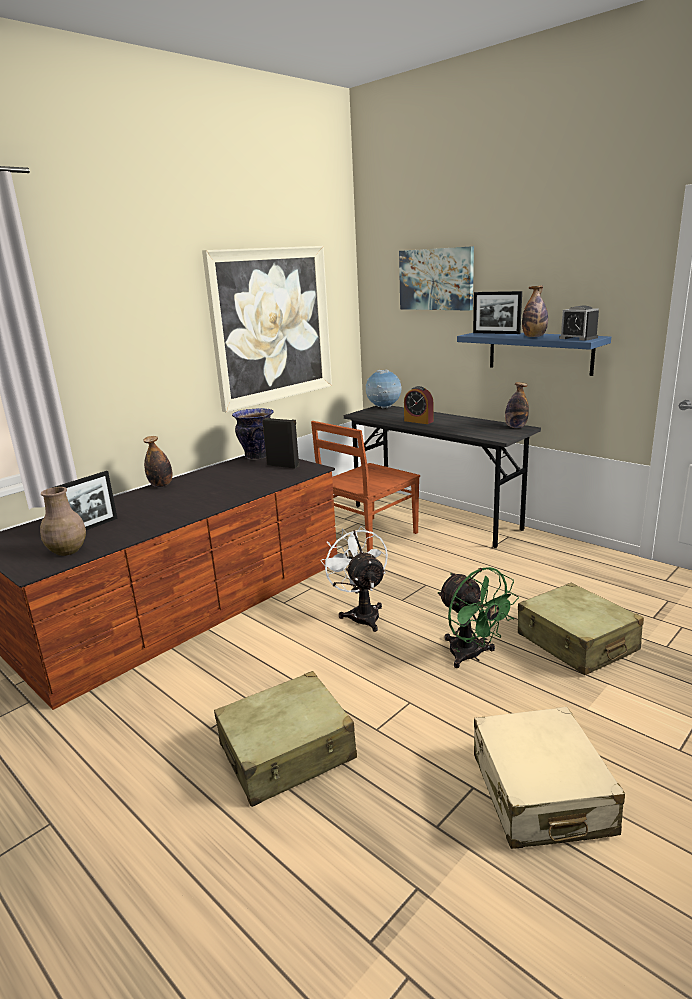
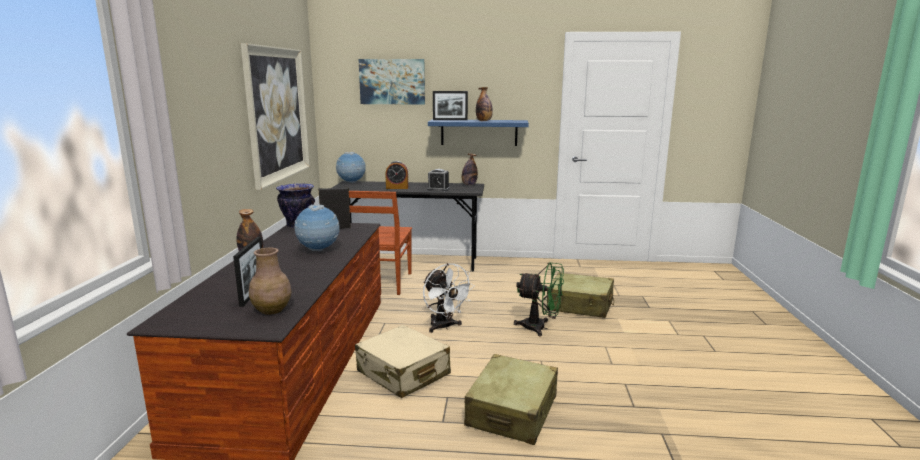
camera: 40 degrees left, 5 degrees down
white fan [321,526,388,632] -> white fan turned 150 degrees counterclockwise [423,263,475,333]
beige suitcase [474,707,625,849] -> beige suitcase moved to [355,325,451,398]
alarm clock [559,305,599,341] -> alarm clock moved to [427,169,450,191]
none -> globe [294,205,340,251]

